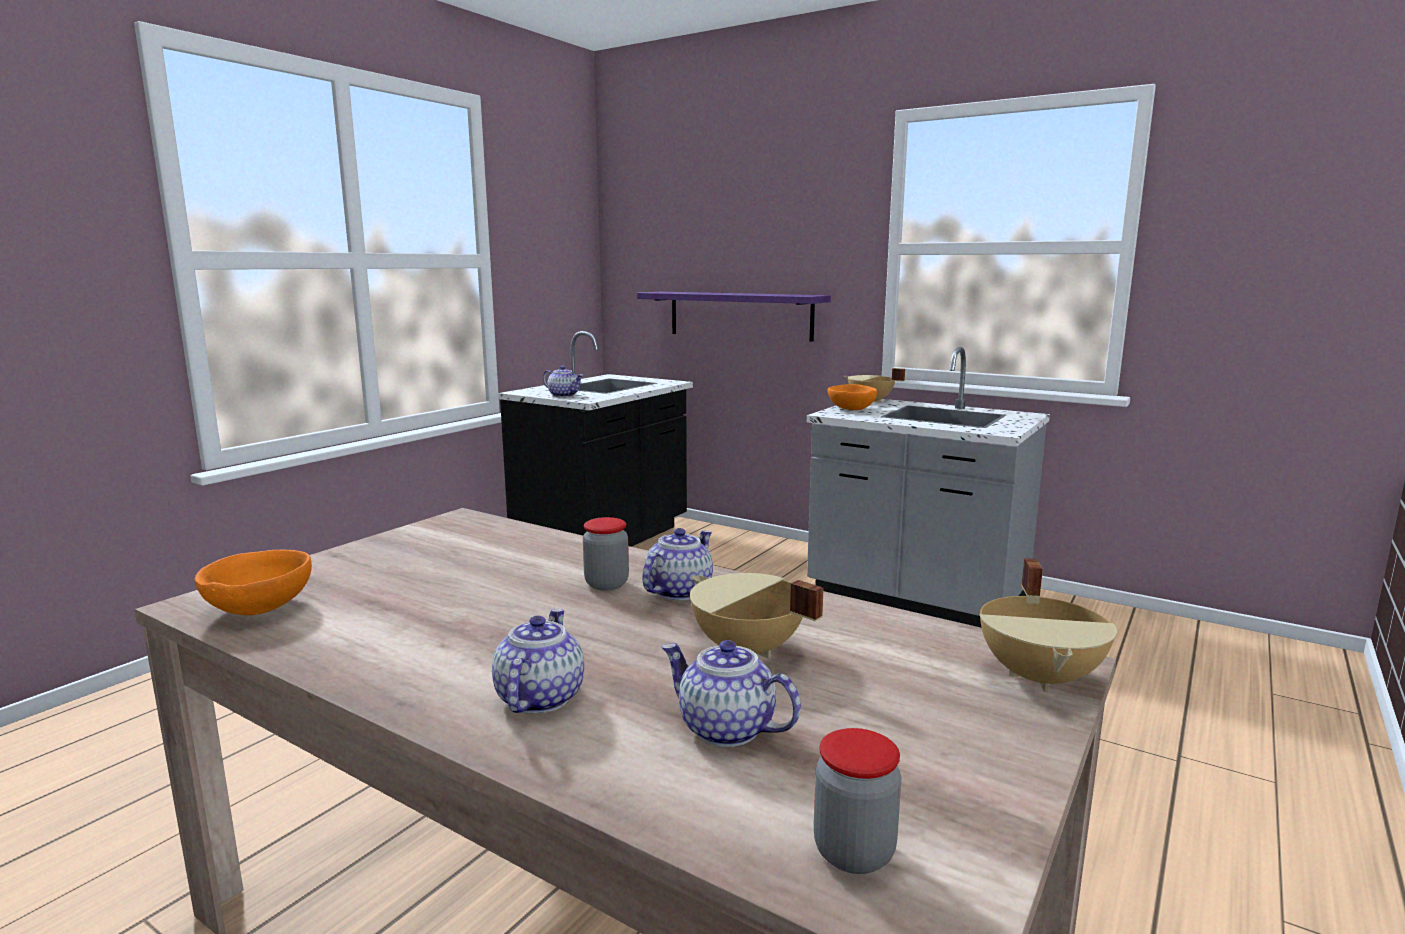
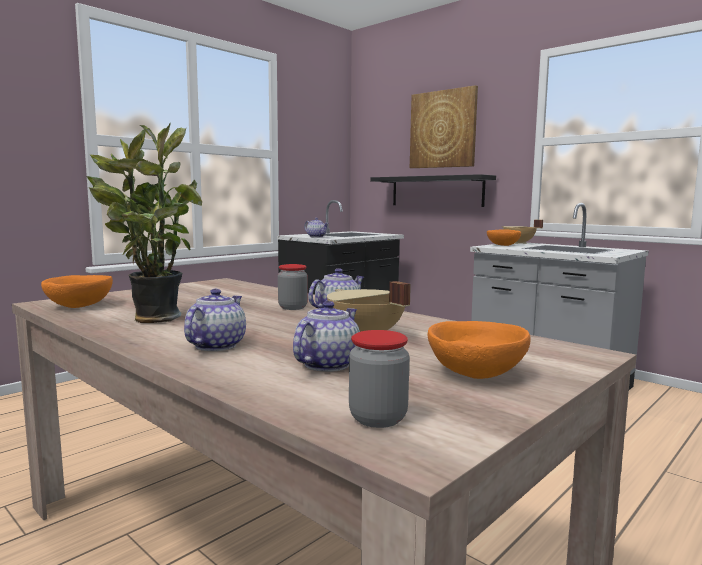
camera: 10 degrees right, 5 degrees down
purple shelf [637,292,831,342] -> black shelf [370,174,496,207]
teapot [661,640,801,747] -> teapot turned 75 degrees clockwise [293,301,360,372]
beige cooking pot [979,558,1117,692] -> none
none -> potted plant [86,122,202,323]
none -> picture [410,85,478,168]
none -> orange bowl [428,321,531,379]

